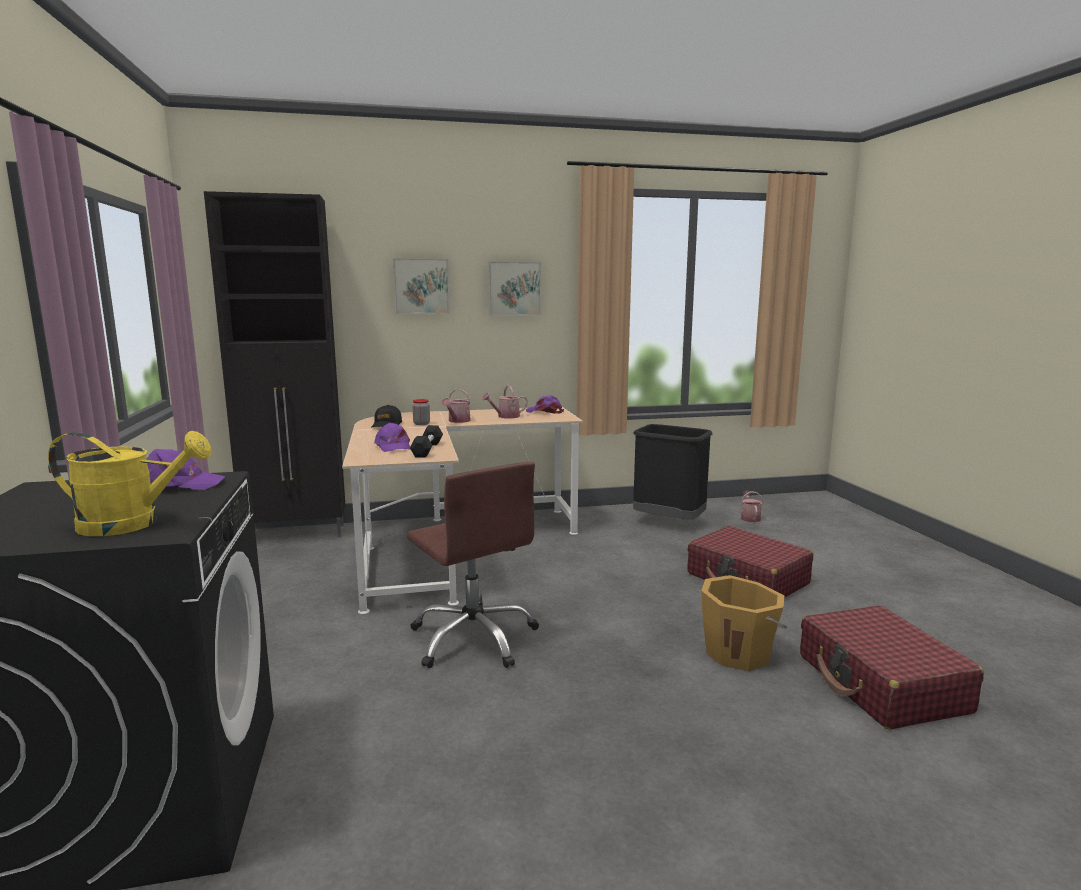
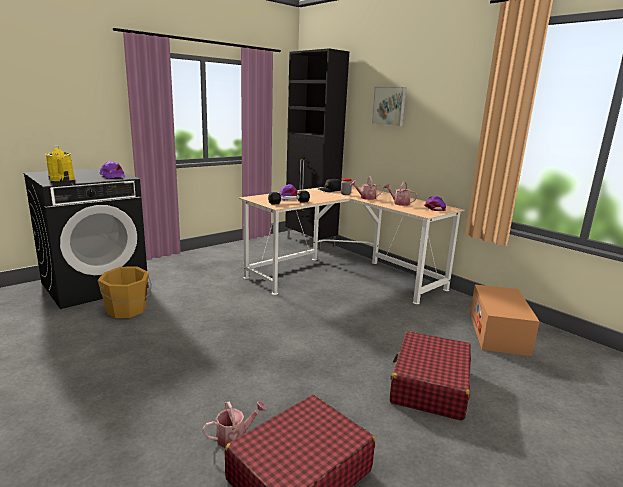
camera: 60 degrees right, 5 degrees up
brown office chair [407,461,539,668] -> none
picture [488,262,541,316] -> none
black trash can [633,424,713,520] -> cardboard box [470,284,540,356]
orange bucket [701,575,787,671] -> orange bucket moved to [98,266,152,318]
watering can [741,491,763,522] -> watering can moved to [202,401,266,448]

